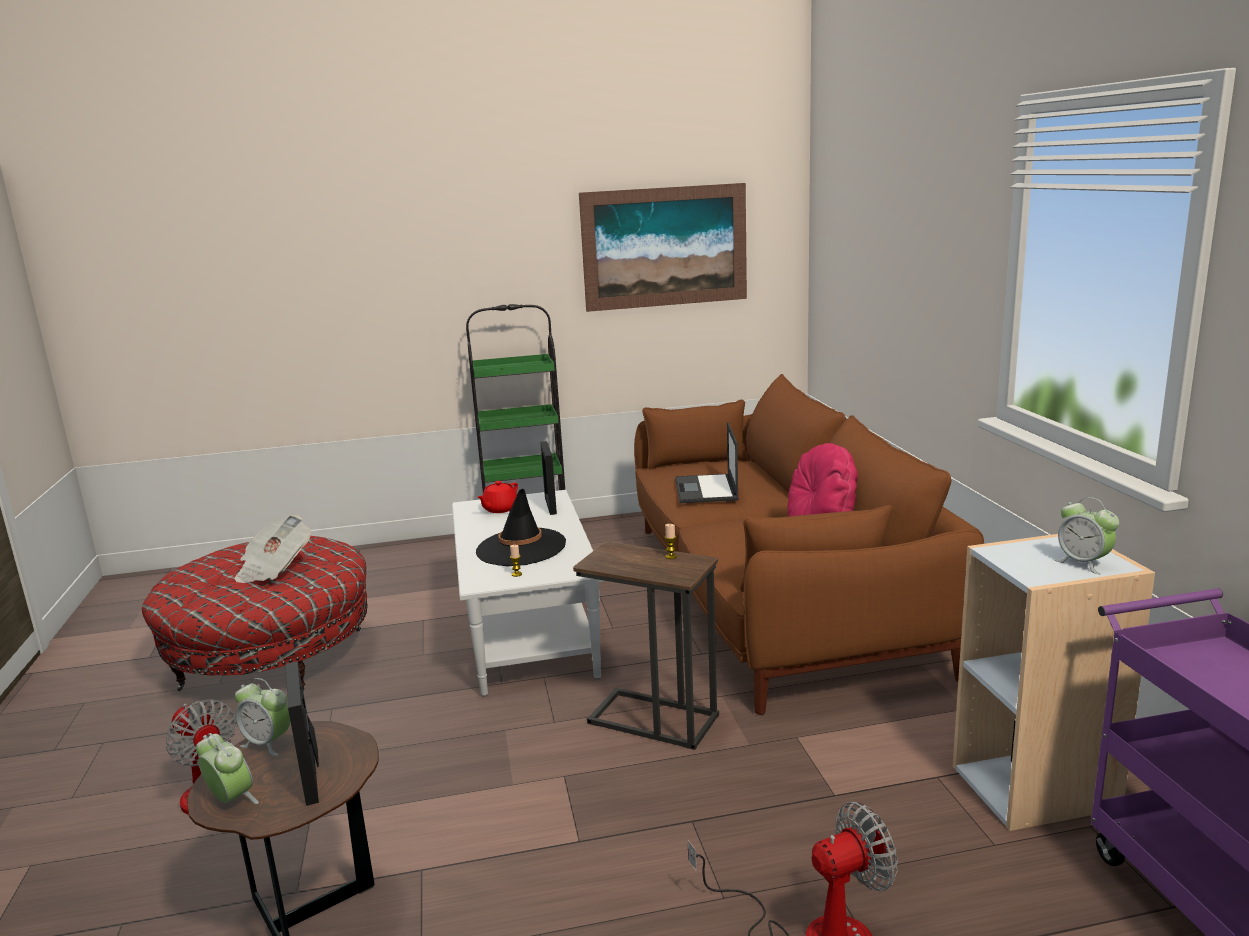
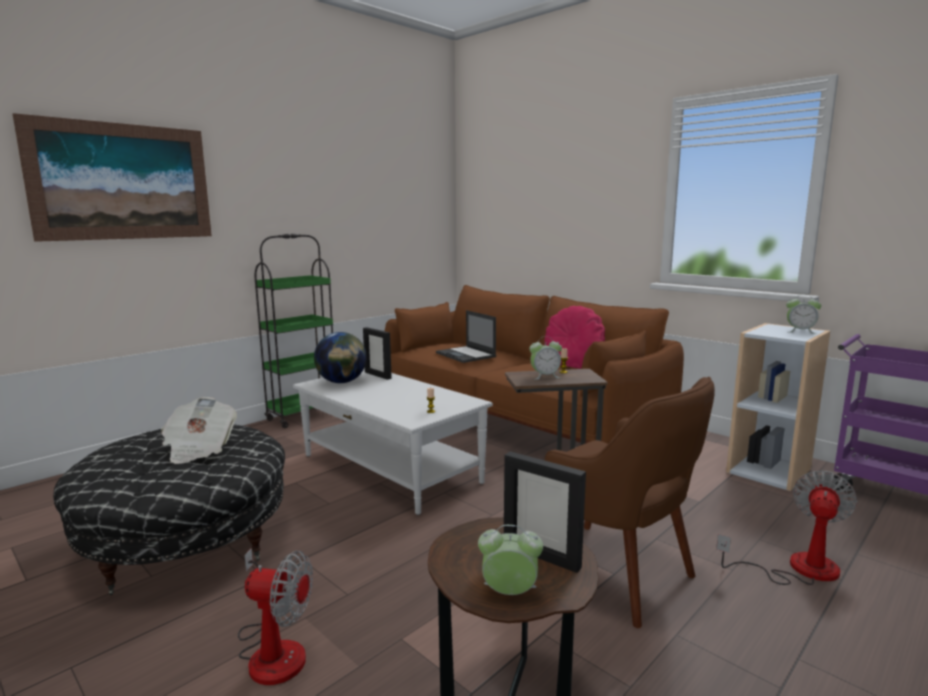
camera: 35 degrees left, 5 degrees down
red ottoman [142,536,368,691] -> black ottoman [53,425,285,595]
alarm clock [235,678,290,756] -> alarm clock moved to [529,337,562,380]
black hat [476,489,566,566] -> none
red teapot [477,481,518,513] -> globe [314,332,367,383]
picture [579,183,747,312] -> picture moved to [13,113,212,242]
none -> brown armchair [545,377,715,628]

